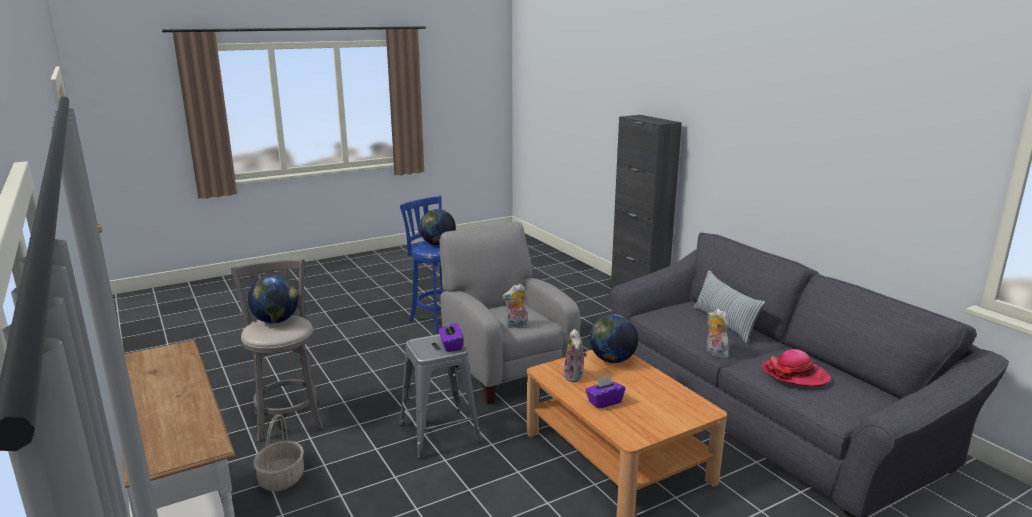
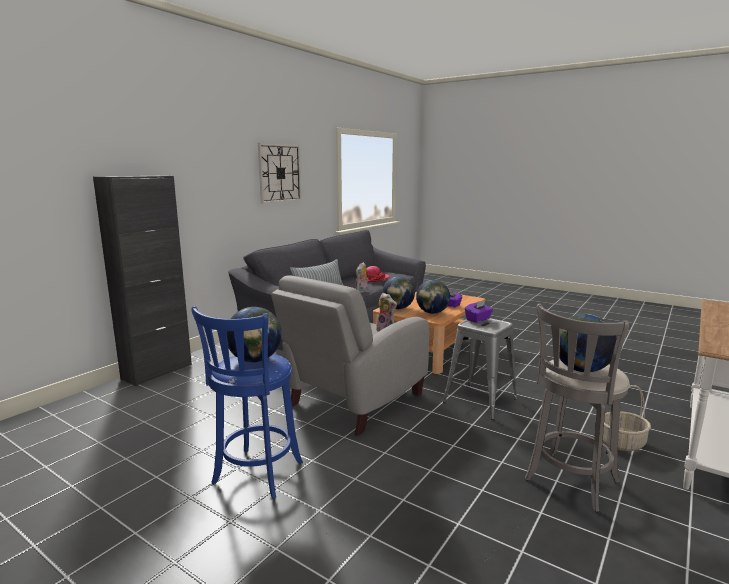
camera: 115 degrees left, 5 degrees down
plush toy [563,329,587,382] -> globe [416,280,450,314]
none -> wall clock [258,143,302,204]

